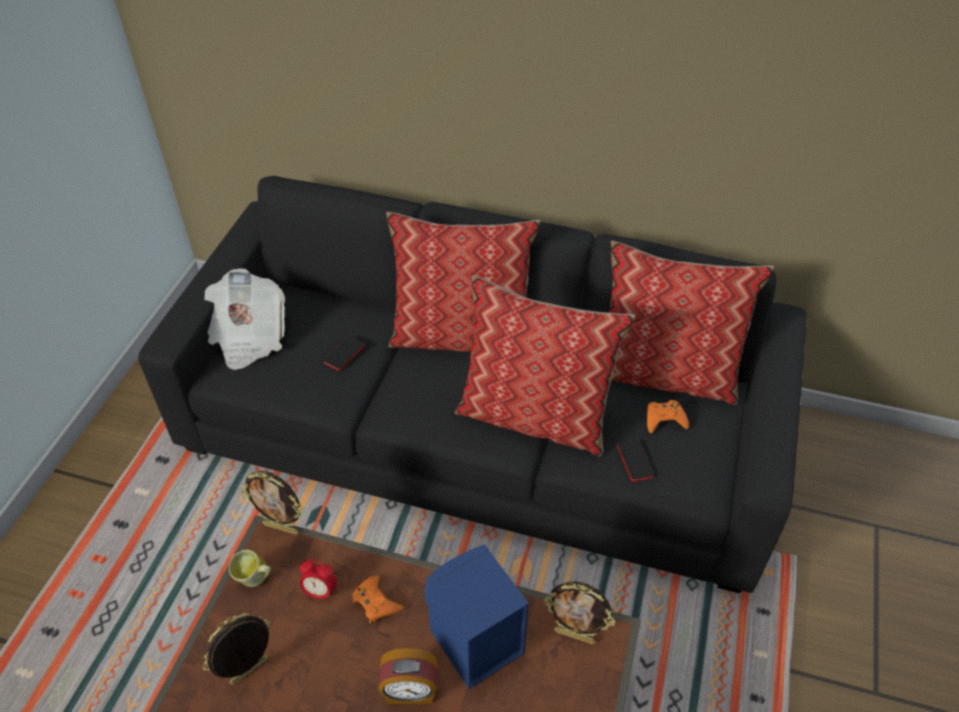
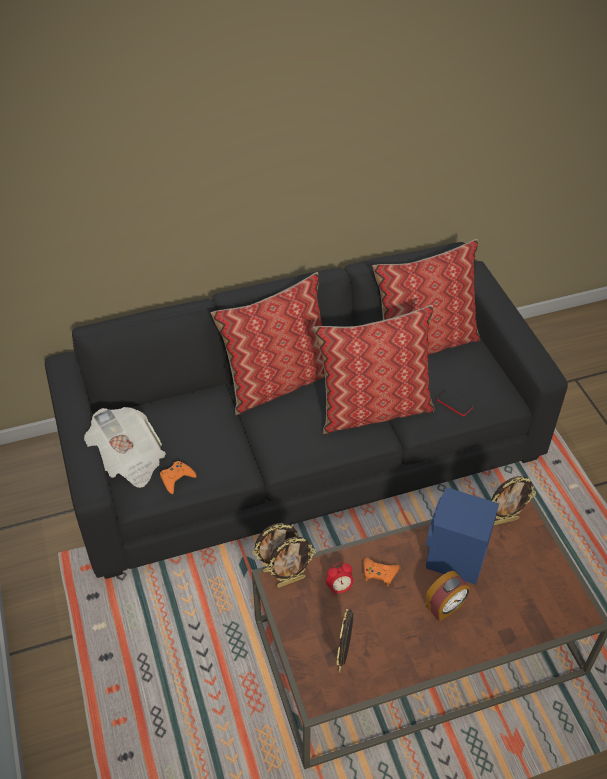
camera: 35 degrees left, 0 degrees up
mug [229,549,271,587] -> none
phone [324,336,365,371] -> none
orange game controller [647,400,689,434] -> orange game controller moved to [160,461,197,494]
none -> picture frame [266,537,316,588]

